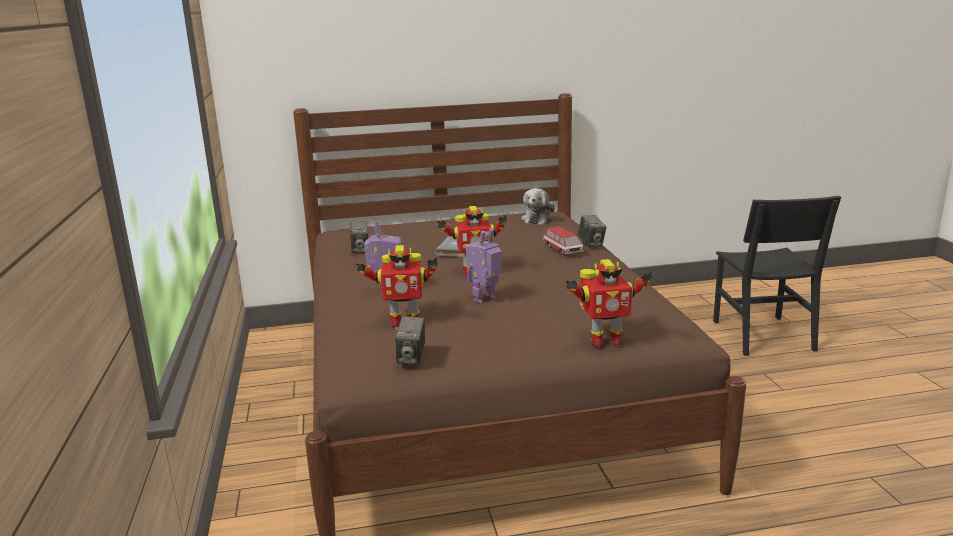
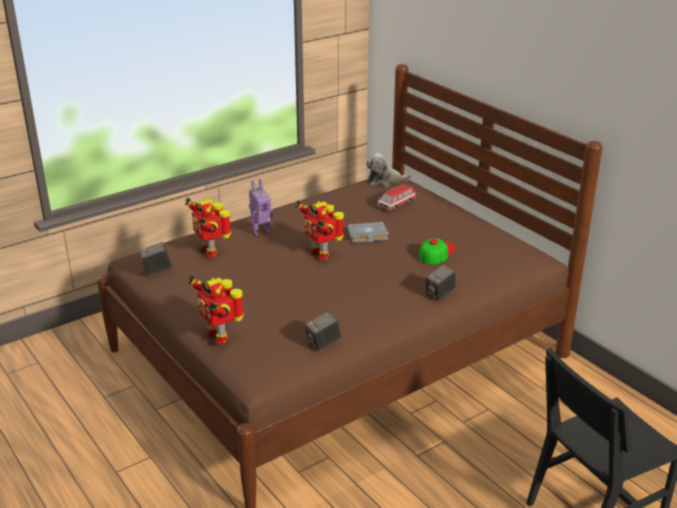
camera: 65 degrees right, 10 degrees up
camera [349,221,368,253] -> camera moved to [305,311,341,351]
toy robot [465,228,502,303] -> none
plush toy [522,188,555,225] -> plush toy moved to [366,153,412,187]
toy car [543,226,584,255] -> toy car moved to [377,184,415,211]
none -> cap [419,238,456,264]

